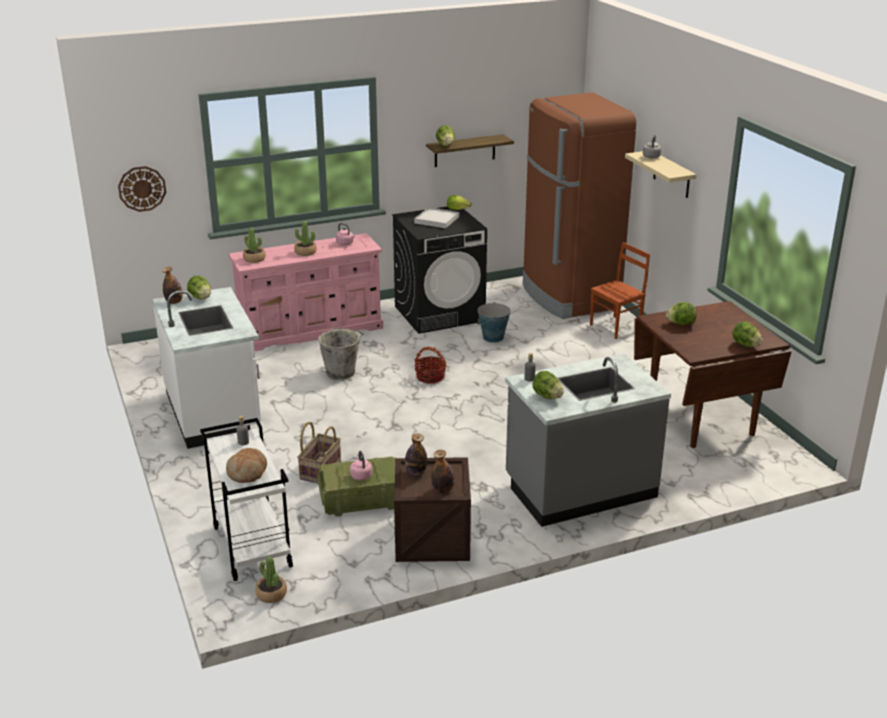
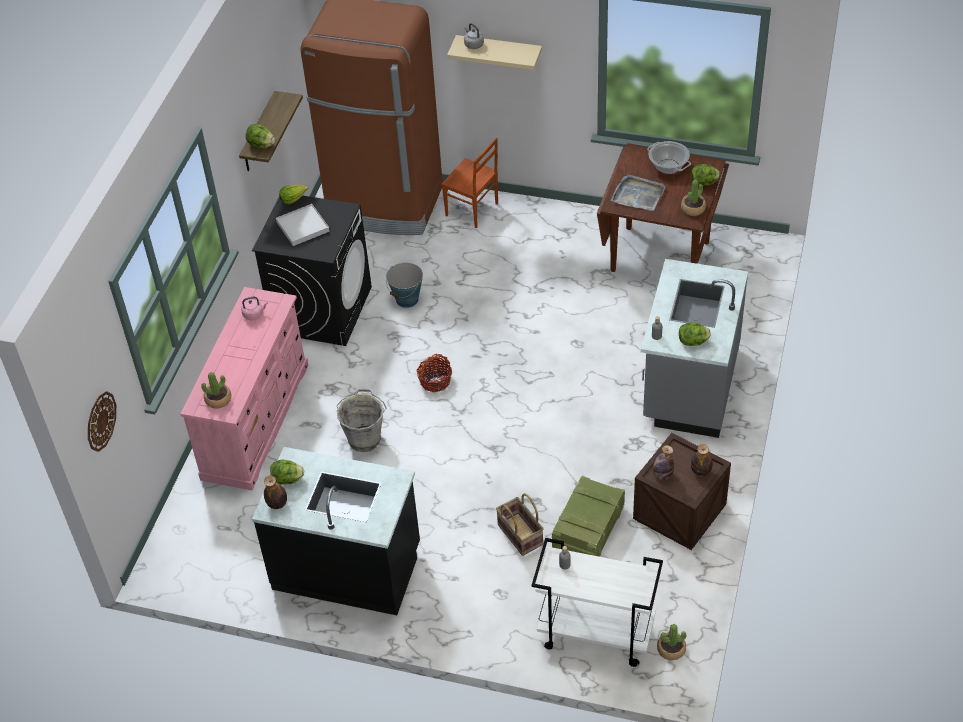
camera: 50 degrees left, 20 degrees up
white counter [152,287,261,449] -> black counter [252,447,420,615]
bread [226,448,267,483] -> none
potted plant [294,221,317,256] -> potted plant moved to [681,180,706,216]
pink kettle [350,451,373,480] -> none
brown chair [590,242,650,339] -> brown chair turned 120 degrees clockwise [441,137,498,228]
lettuce [666,302,696,325] -> grey tray [611,174,666,211]
none -> cooking pot [647,141,691,174]

